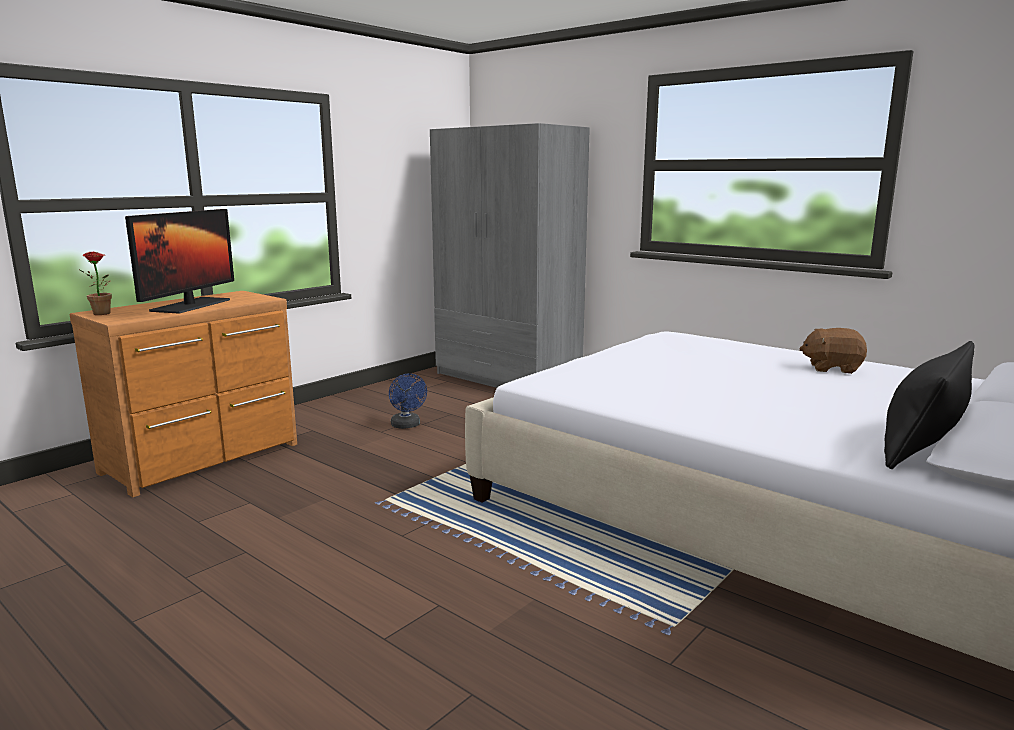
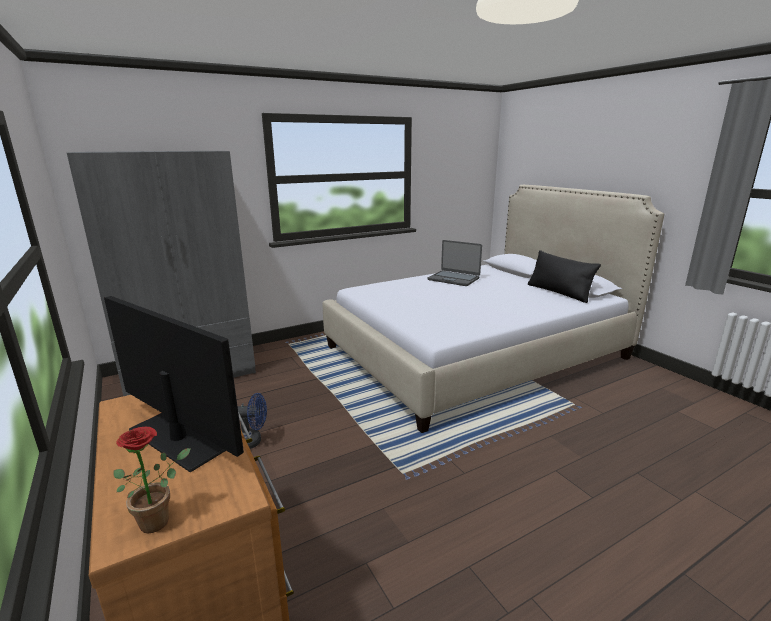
camera: 70 degrees left, 5 degrees up
brown plush toy [799,328,867,374] -> laptop [427,240,482,286]

